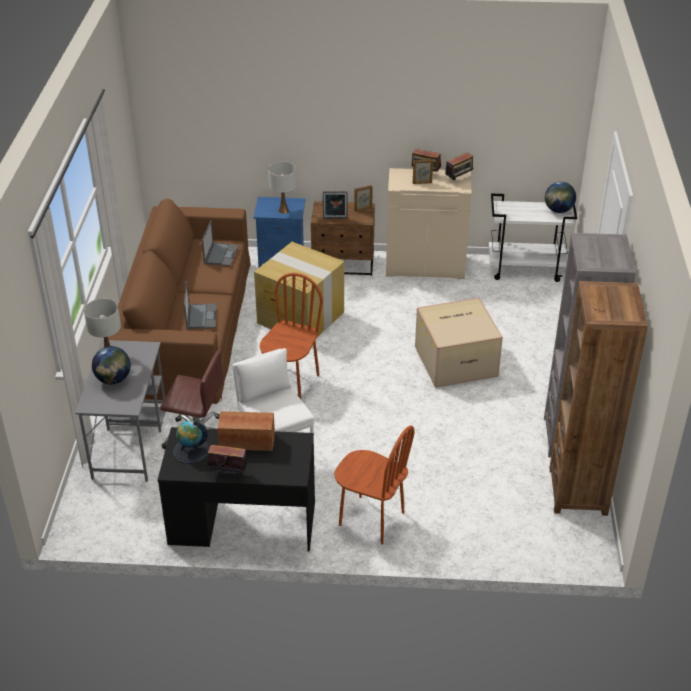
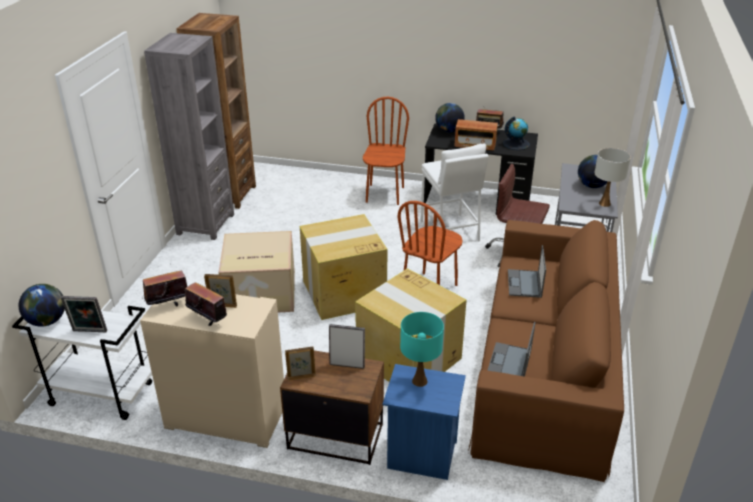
camera: 170 degrees left, 5 degrees down
white table lamp [268,161,297,214] -> turquoise table lamp [400,312,444,387]
brown chair [335,426,414,544] -> brown chair turned 60 degrees clockwise [363,97,409,205]
none -> picture frame [61,296,107,332]
none -> cardboard box [300,214,387,320]
none -> globe [435,103,465,132]

